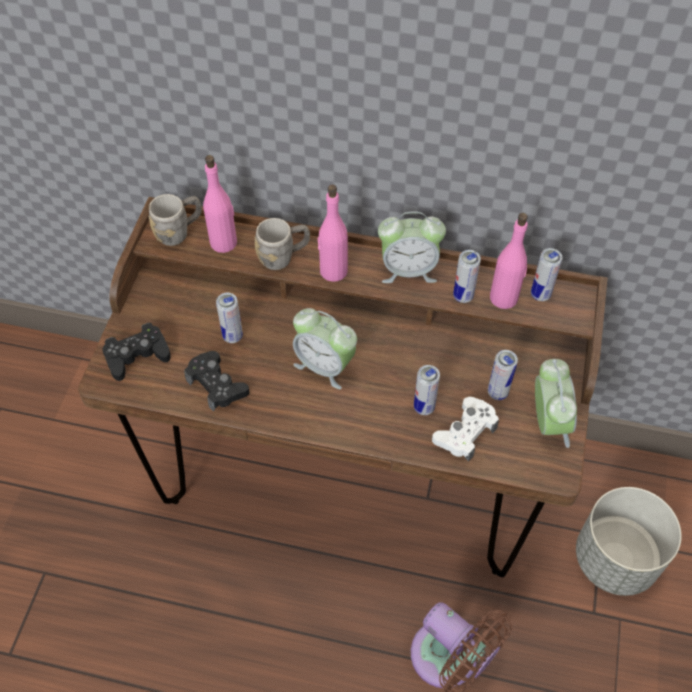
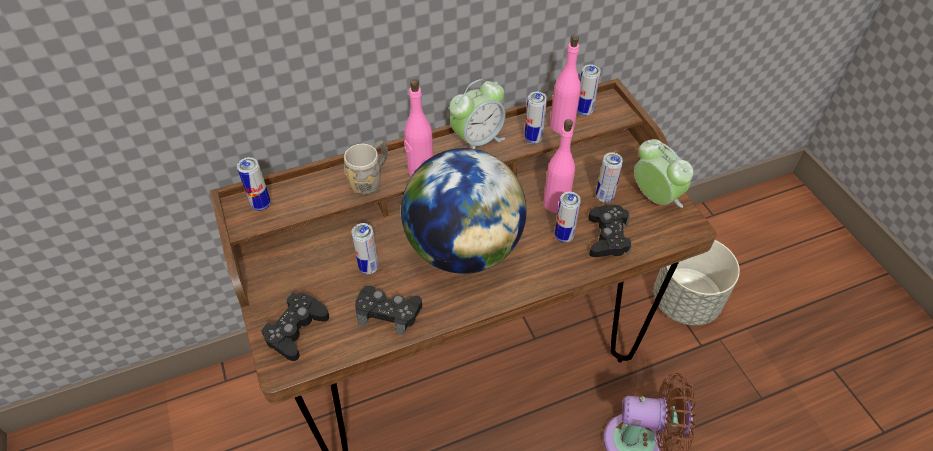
camera: 35 degrees left, 5 degrees down
grey mug [148,194,202,246] -> can [237,157,271,211]
pink bottle [203,155,237,253] -> pink bottle moved to [543,119,575,213]
alarm clock [293,308,357,389] -> globe [401,148,526,274]
white game controller [432,397,499,462] -> black game controller [588,205,632,257]

